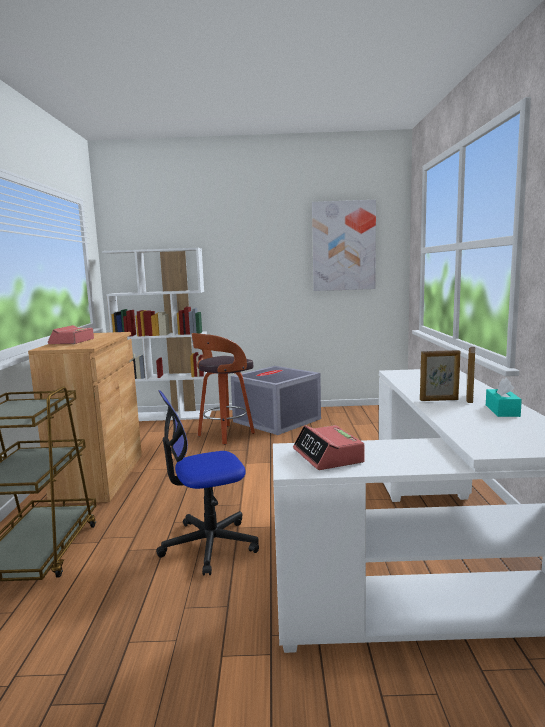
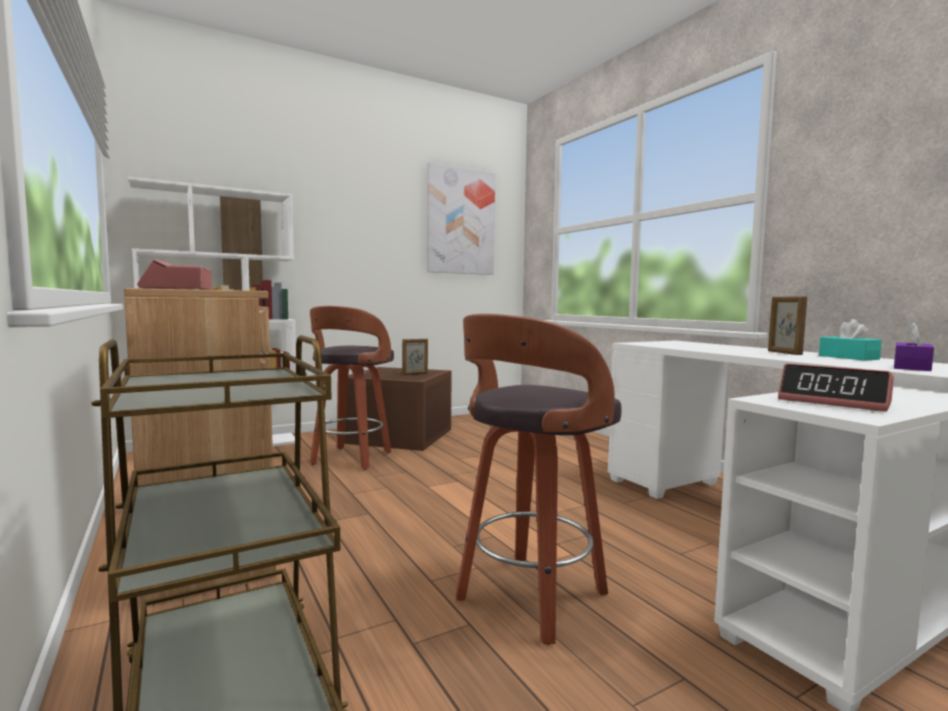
camera: 30 degrees left, 5 degrees down
office chair [156,390,259,576] -> stool [456,314,622,645]
grey storage box [231,366,321,435] -> brown storage box [344,367,452,451]
picture frame [420,350,460,401] -> picture frame moved to [402,339,428,375]
none -> purple tissue box [894,322,934,371]

